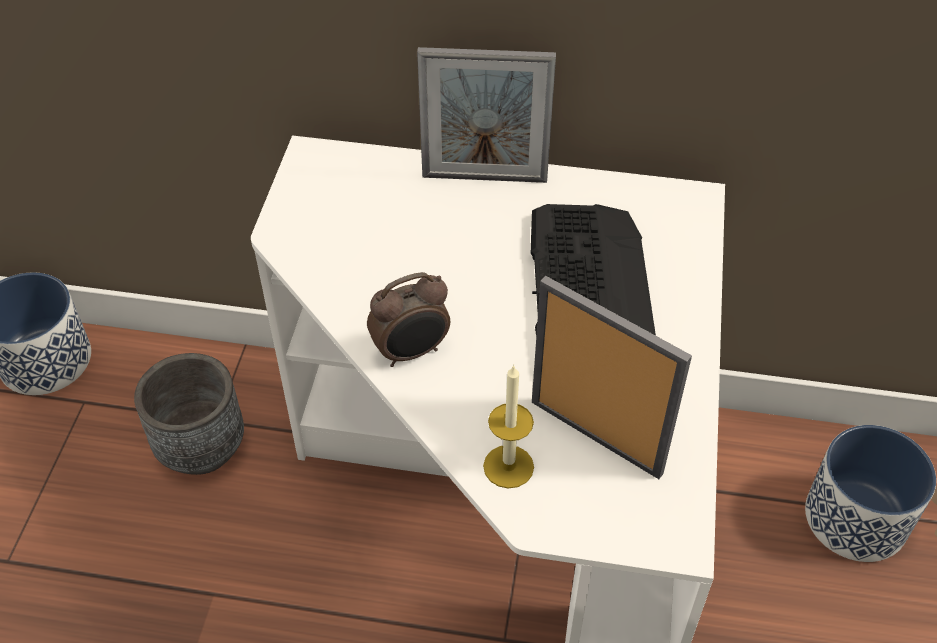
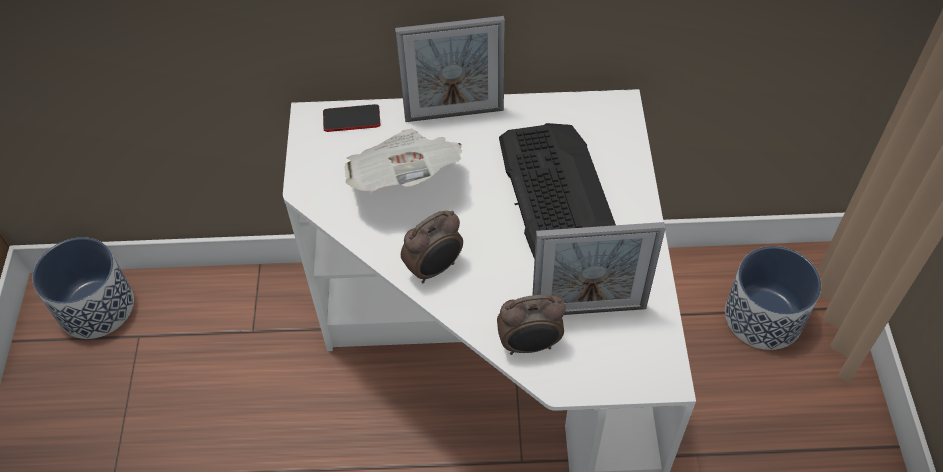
camera: 10 degrees left, 5 degrees up
grey planter [134,353,244,475] -> none
candle [483,365,534,488] -> alarm clock [497,295,566,355]
picture frame [532,276,692,479] -> picture frame turned 150 degrees clockwise [532,222,666,315]
none -> phone [323,104,380,132]
none -> newspaper [344,129,462,191]

